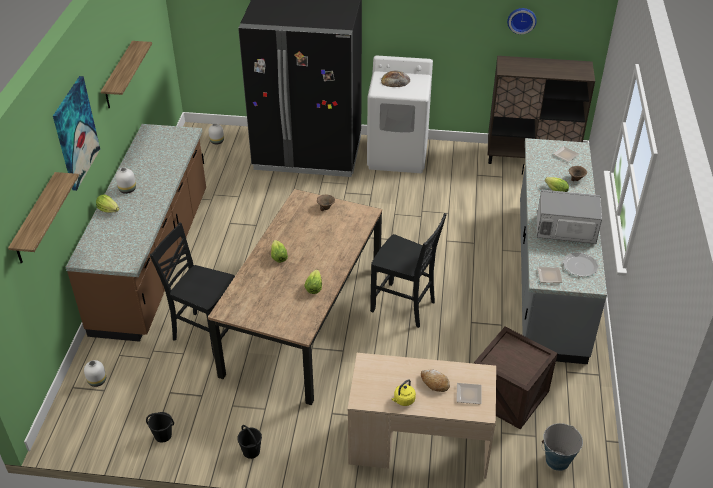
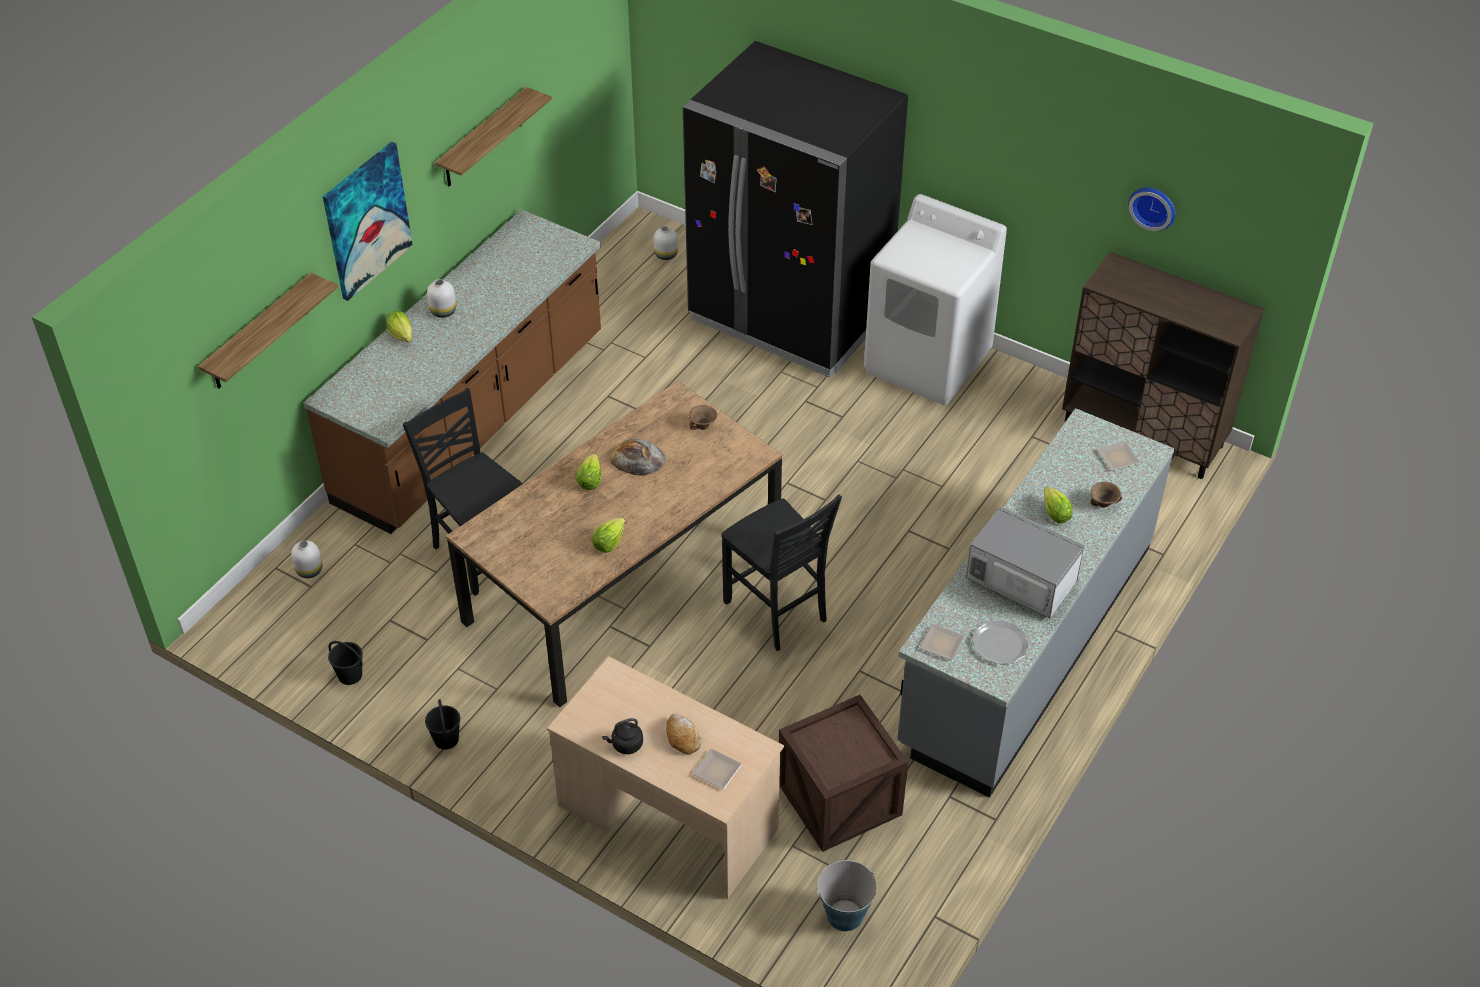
camera: 25 degrees right, 5 degrees up
bread [381,71,410,87] -> bread moved to [610,439,665,476]
yellow kettle [392,379,416,406] -> black kettle [602,718,643,754]

